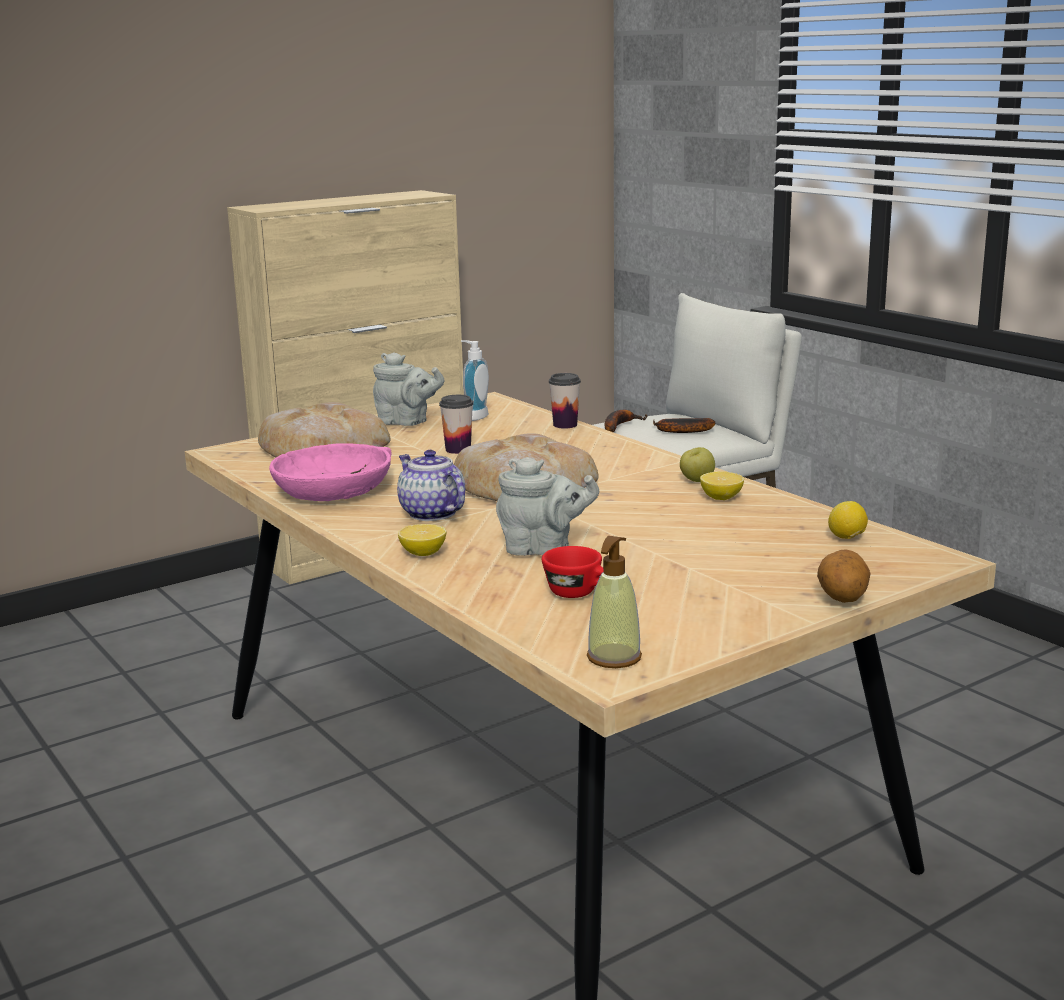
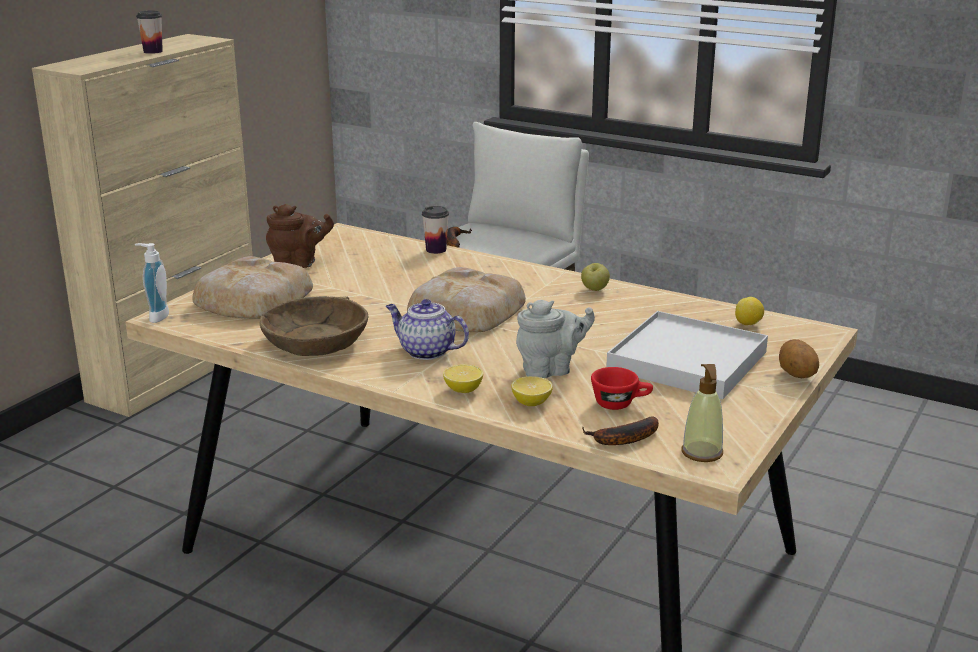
camera: 25 degrees left, 5 degrees up
pink bowl [269,443,391,501] -> brown bowl [260,296,369,356]
grey teapot [373,352,445,426] -> brown teapot [266,204,334,268]
cup [439,395,473,454] -> cup moved to [136,11,163,54]
soap dispenser [461,340,489,421] -> soap dispenser moved to [135,243,169,323]
banana [653,418,715,433] -> banana moved to [582,416,659,445]
lemon [700,471,744,500] -> lemon moved to [511,376,553,406]
none -> white tray [606,311,768,399]

